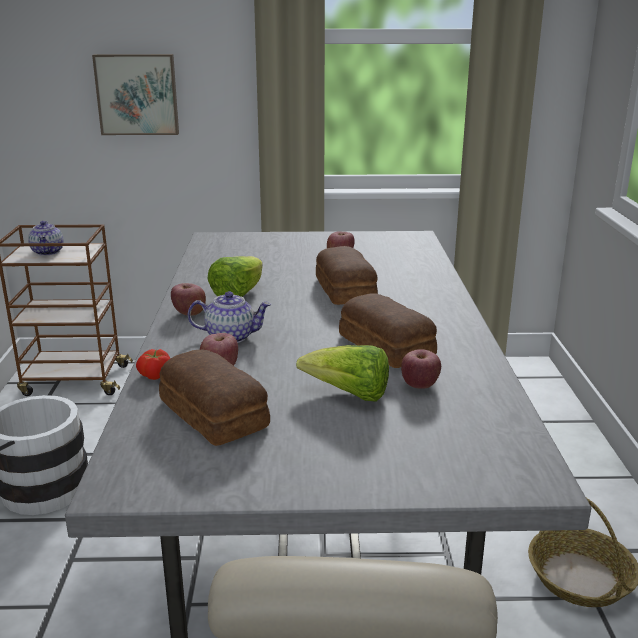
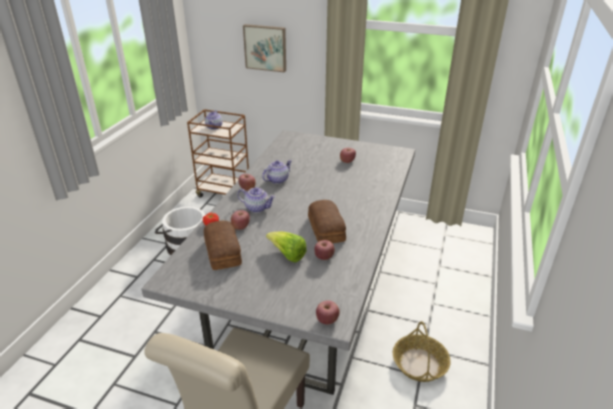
camera: 20 degrees right, 10 degrees up
lettuce [208,256,263,297] -> teapot [262,160,292,184]
bread [316,246,378,305] -> none
none -> apple [316,301,340,325]

